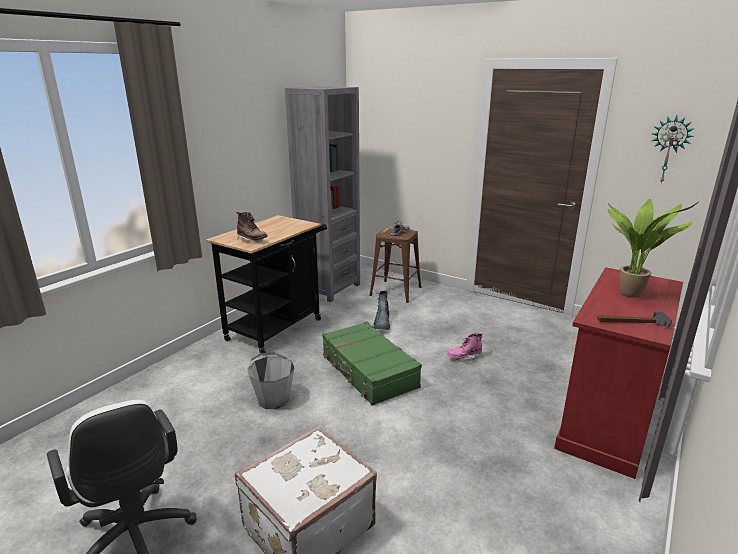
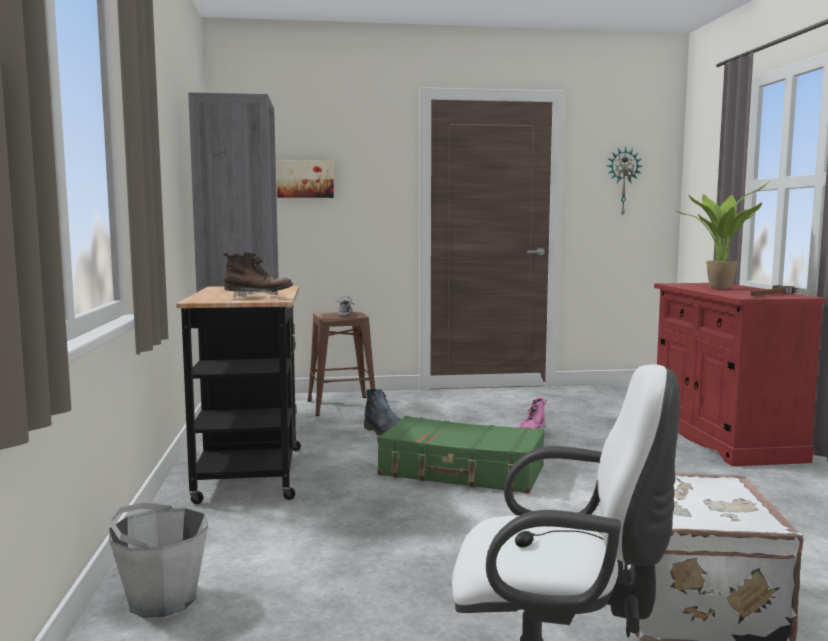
camera: 40 degrees left, 15 degrees down
grey bucket [247,352,294,409] -> grey bucket moved to [109,503,208,618]
none -> picture [276,160,334,198]

